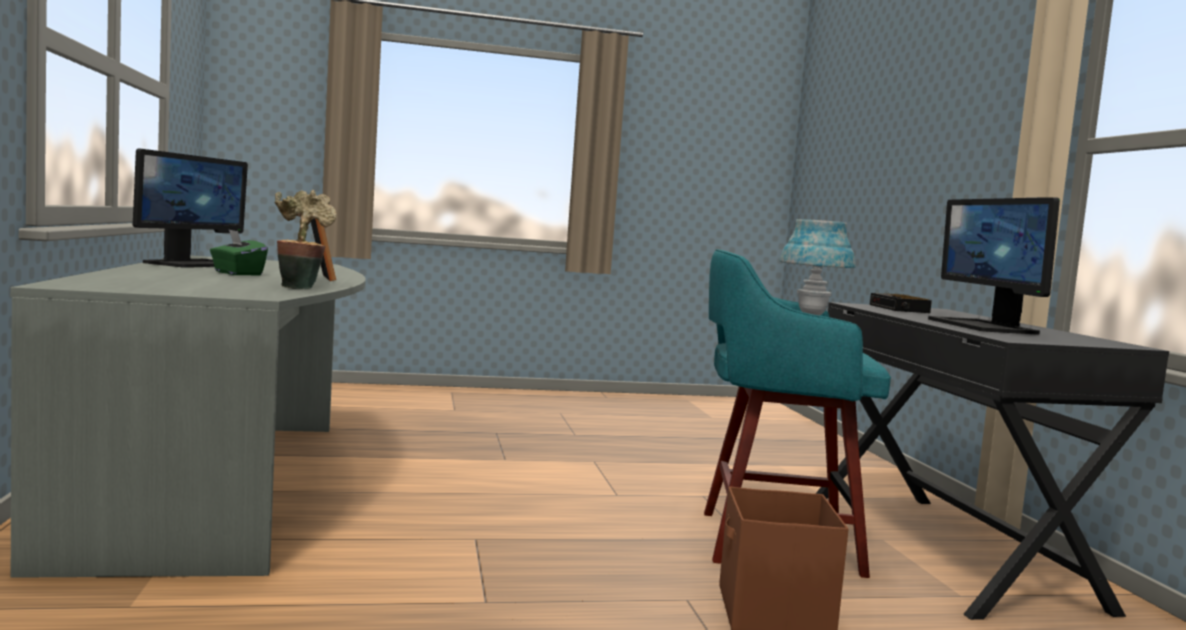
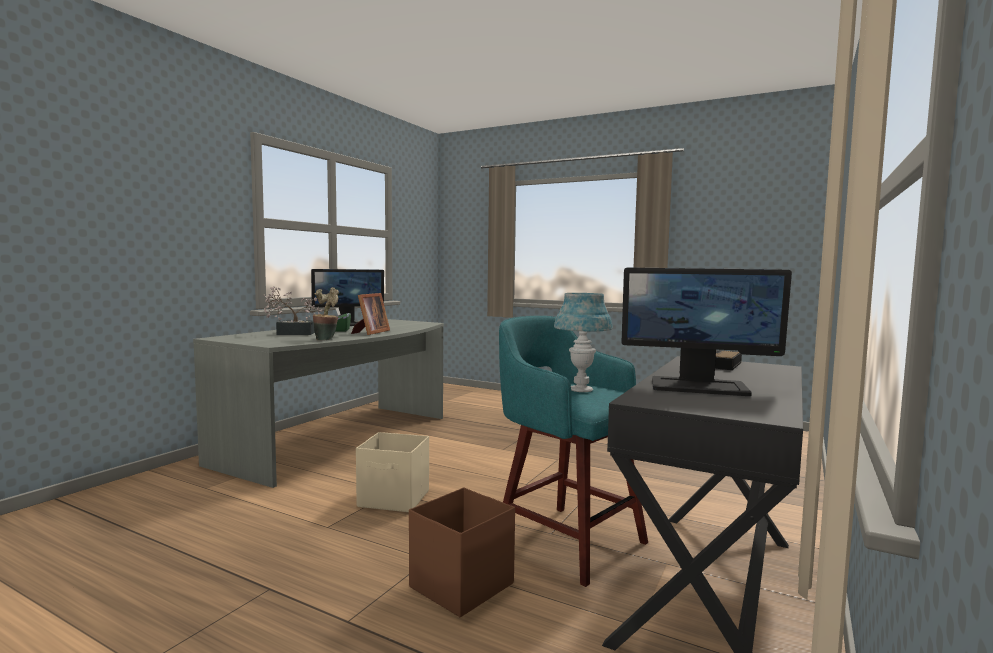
camera: 40 degrees right, 0 degrees up
monitor [928,197,1060,335] -> monitor turned 105 degrees counterclockwise [622,267,792,396]
none -> potted plant [263,287,323,335]
none -> beige storage box [356,432,429,512]

